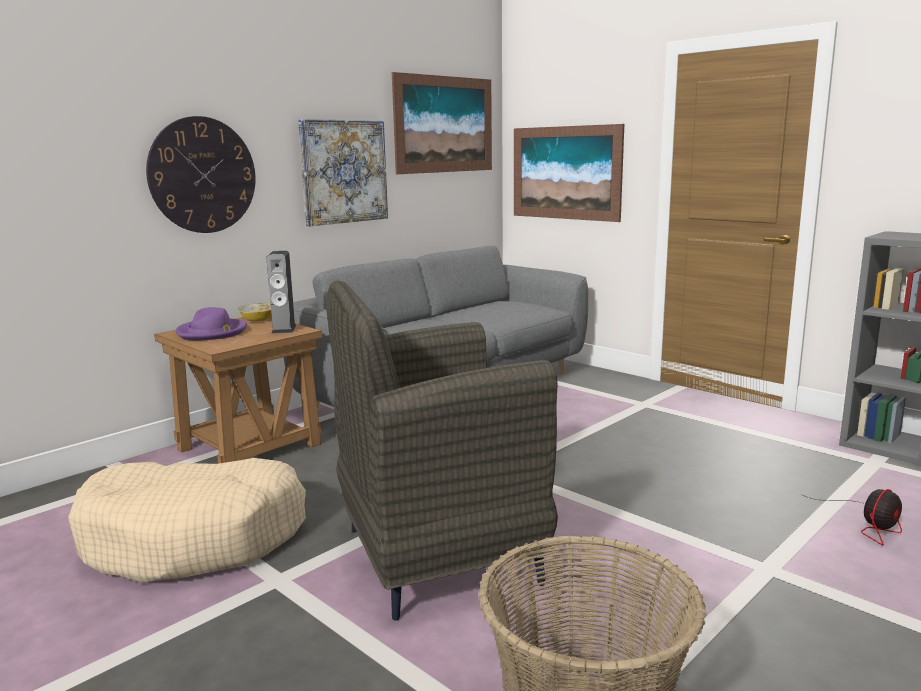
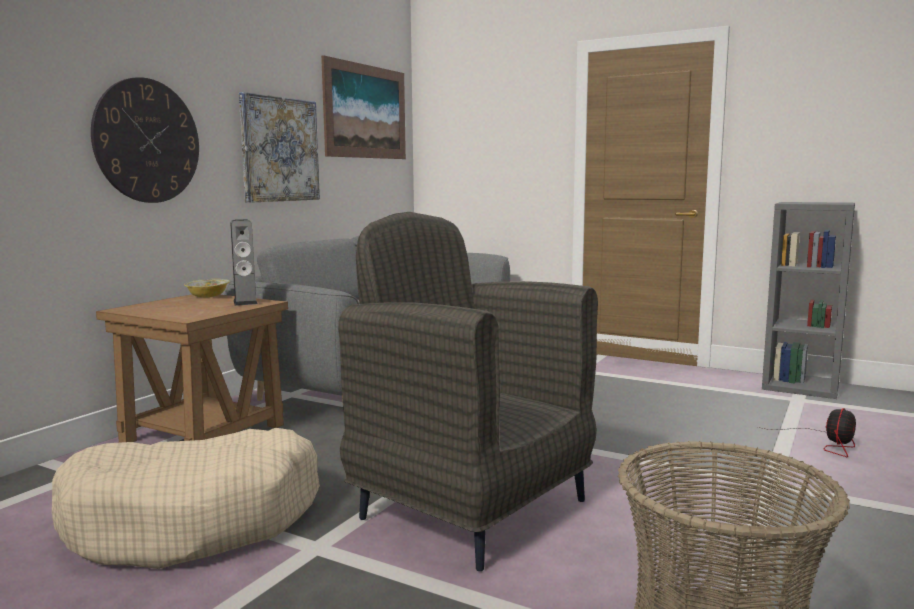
camera: 15 degrees left, 5 degrees down
purple hat [176,307,247,340] -> none
grey armchair [326,281,558,621] -> grey armchair turned 75 degrees clockwise [338,212,598,571]
picture [514,124,624,222] -> none

